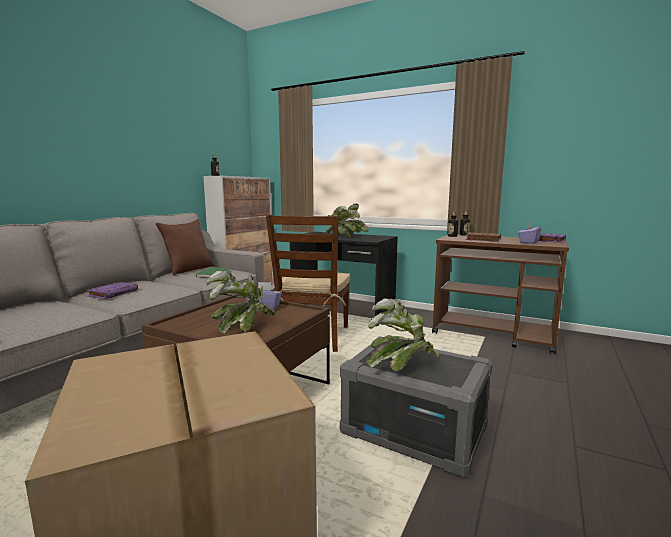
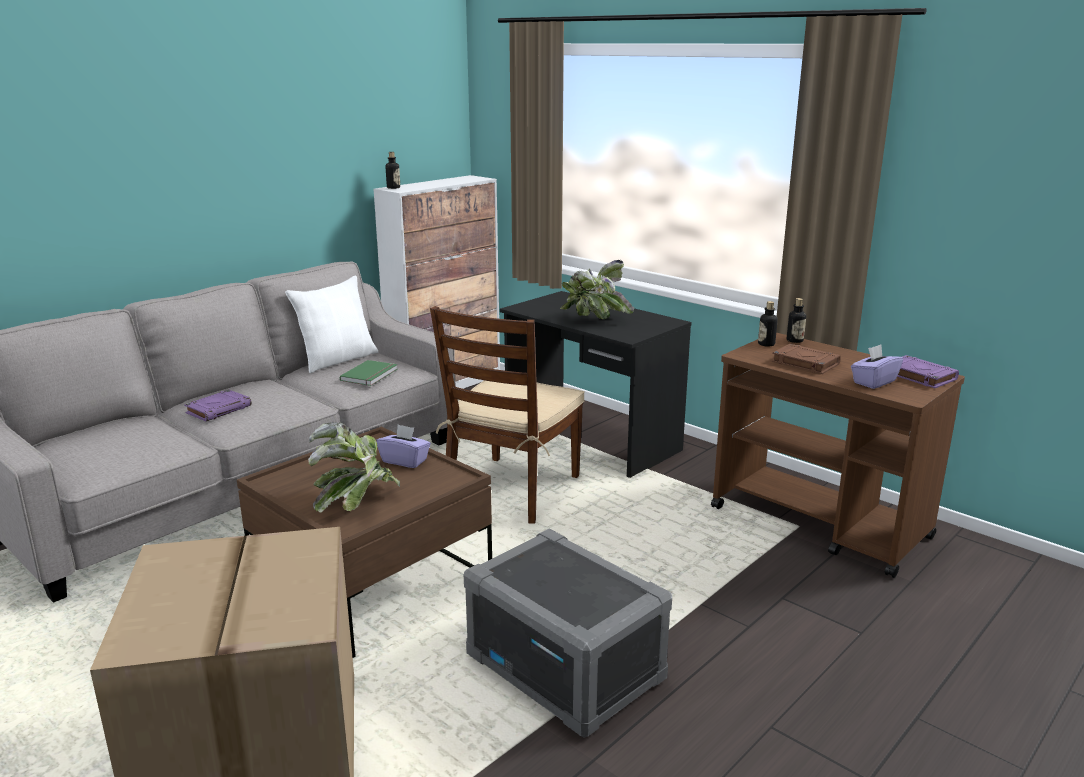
camera: 15 degrees right, 10 degrees up
brown pillow [156,219,214,276] -> white pillow [285,275,378,373]
potted plant [366,298,440,371] -> none

